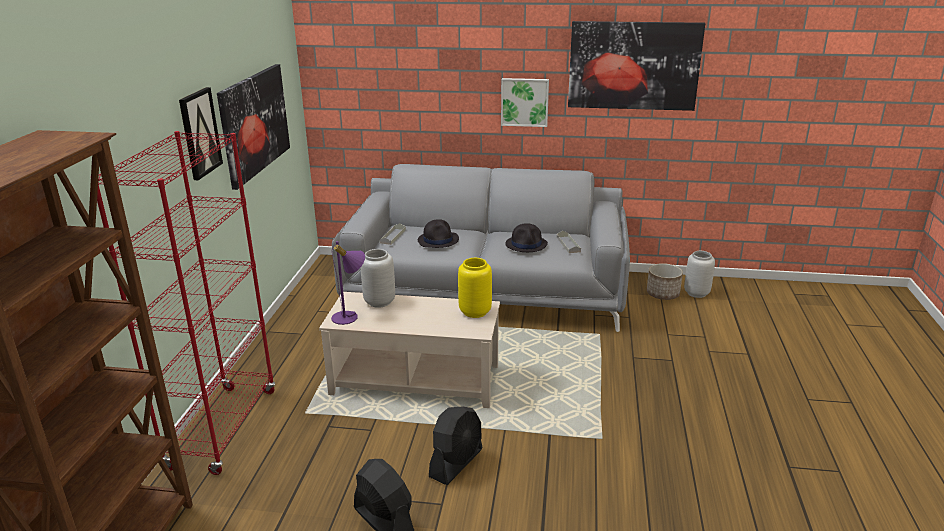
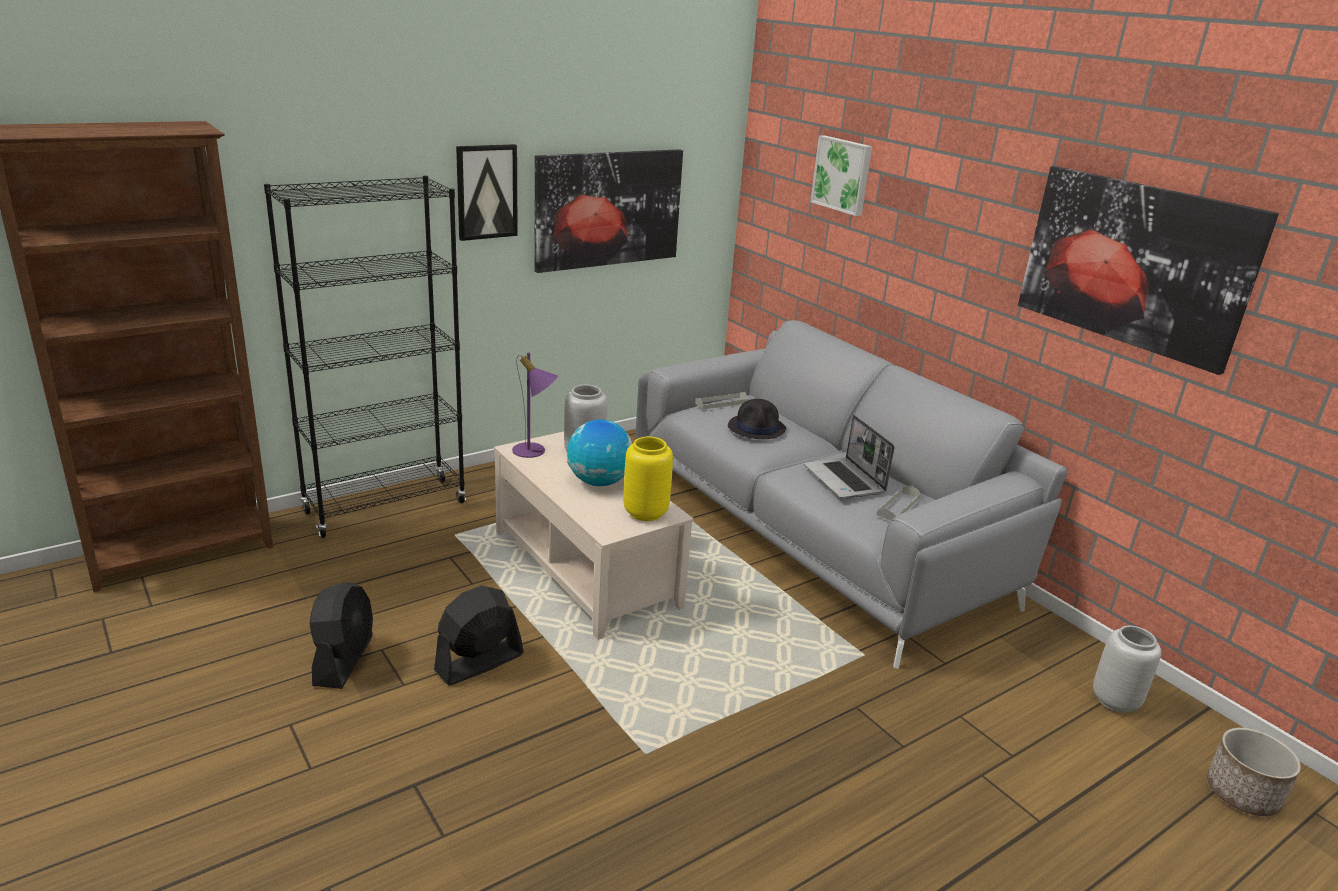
camera: 45 degrees right, 0 degrees up
red bookcase [97,131,275,475] -> black bookcase [264,176,466,538]
black fan [429,406,483,485] -> black fan turned 150 degrees clockwise [434,586,524,685]
picture [501,78,549,127] -> picture moved to [810,135,872,216]
black hat [505,223,548,252] -> laptop [804,415,894,499]
planter [647,263,683,300] -> planter moved to [1207,728,1301,816]
none -> globe [567,420,632,486]

